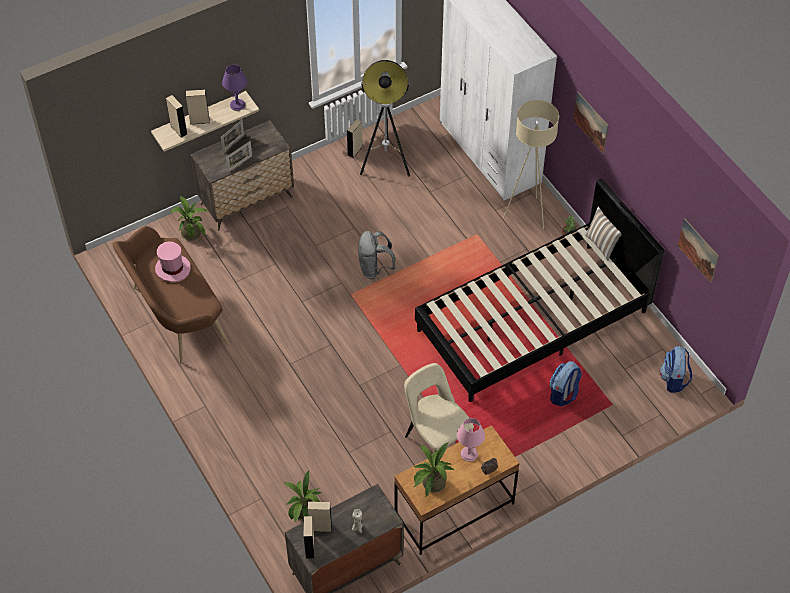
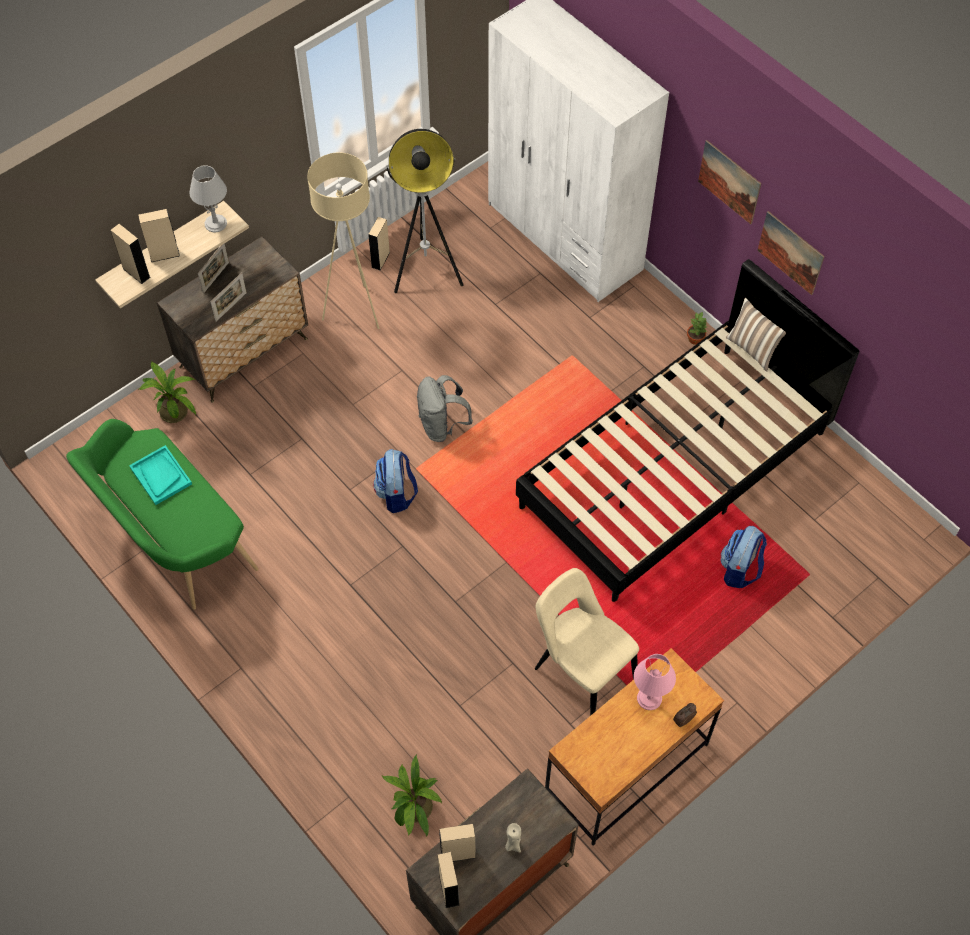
camera: 10 degrees left, 5 degrees up
brown bench [113,226,229,364] -> green bench [66,419,259,609]
pink hat [155,241,191,282] -> turquoise tray [129,445,192,505]
purple table lamp [222,64,247,111] -> grey table lamp [189,165,227,232]
potted plant [414,443,454,497] -> none
beige floor lamp [503,100,559,229] -> beige floor lamp moved to [307,153,379,329]
backpack [660,346,692,393] -> backpack moved to [373,449,418,513]
picture [677,218,719,283] -> picture moved to [757,211,825,295]

